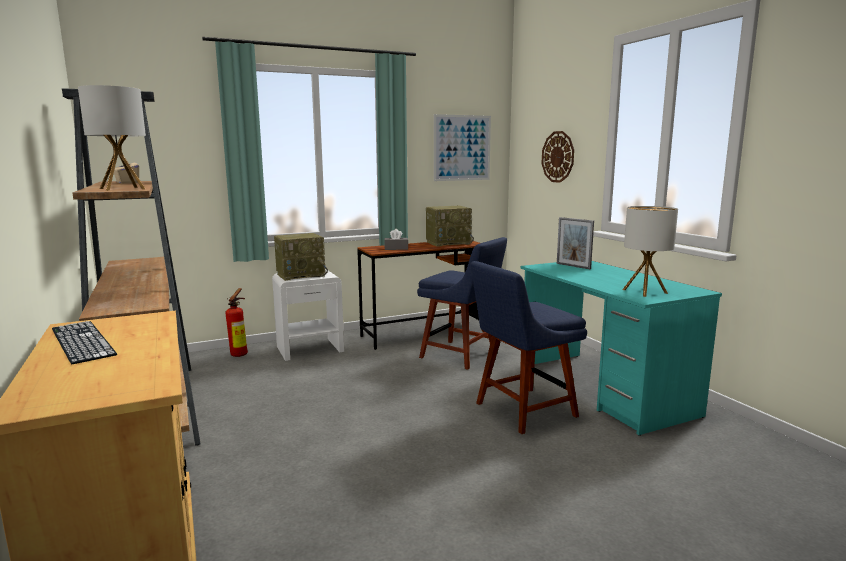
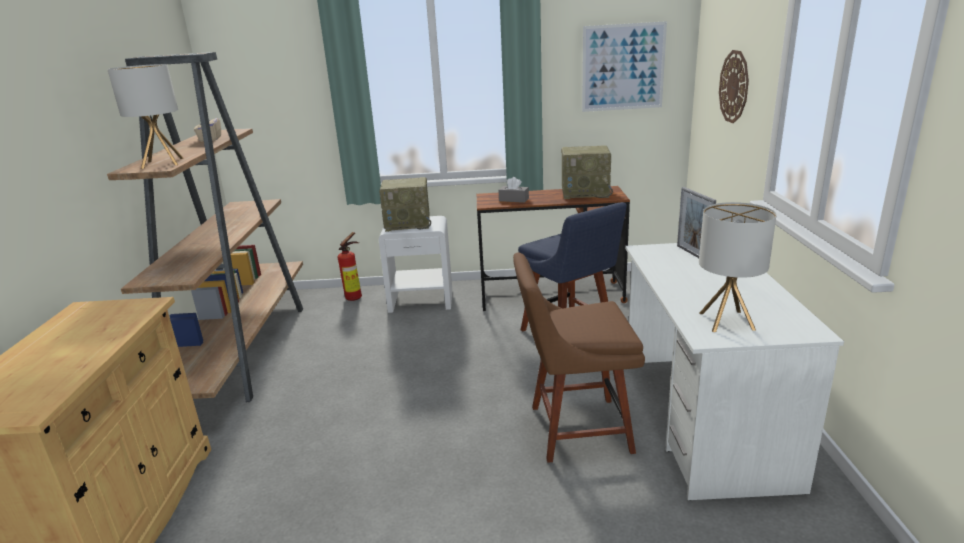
camera: 25 degrees right, 10 degrees up
keyboard [52,321,117,364] -> none
blue chair [471,261,587,434] -> brown chair [513,252,645,463]
turquoise desk [521,261,722,436] -> white desk [625,243,844,501]

